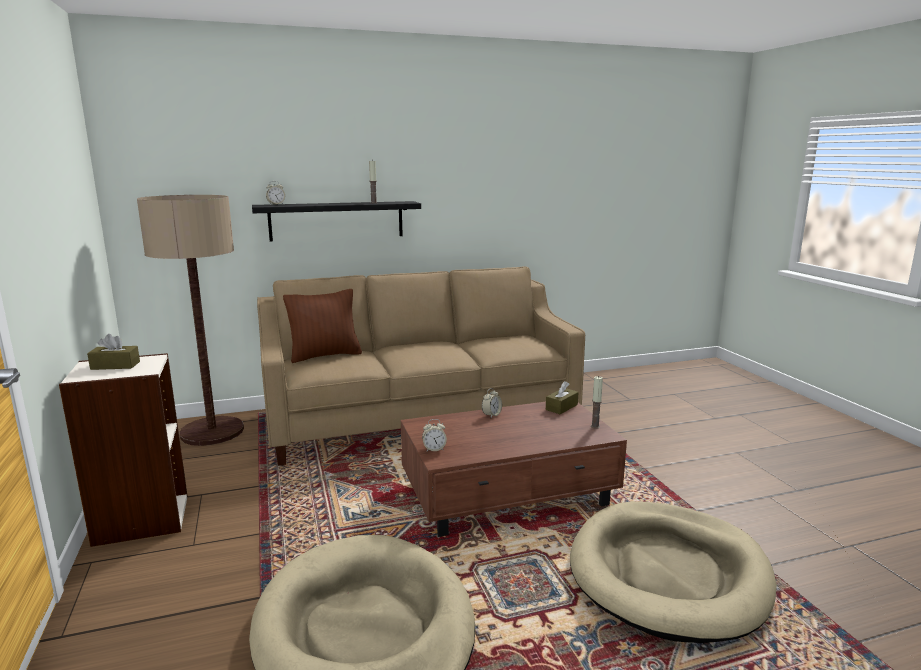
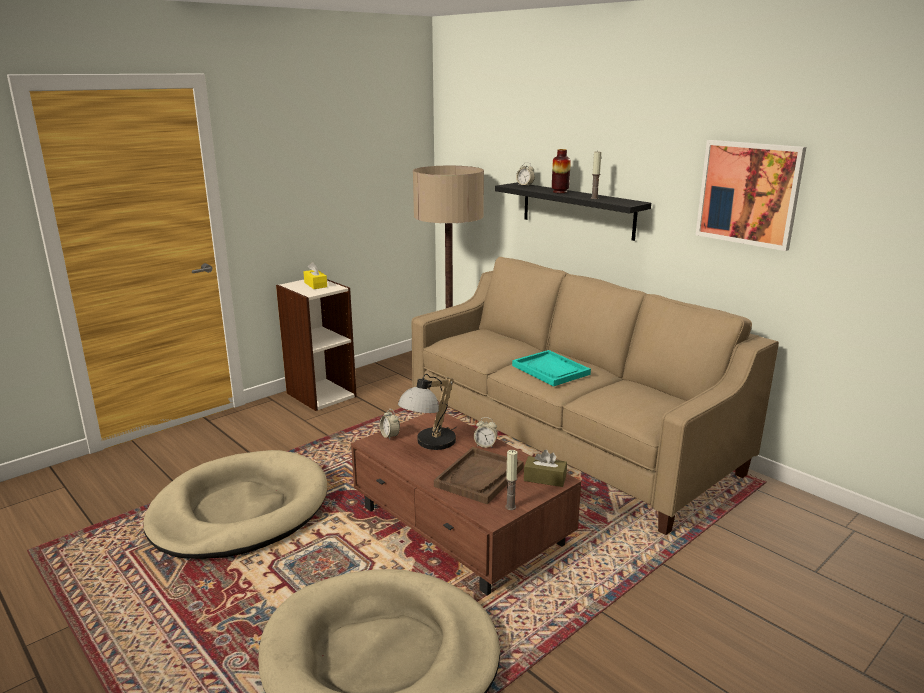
camera: 65 degrees right, 5 degrees up
brown tissue box [87,334,140,370] -> yellow tissue box [303,262,327,289]
brown pillow [283,289,362,363] -> none
none -> table lamp [398,374,457,450]
none -> brown tray [434,447,524,505]
none -> turquoise tray [512,350,591,387]
none -> vase [552,149,571,193]
none -> picture [696,140,806,251]

